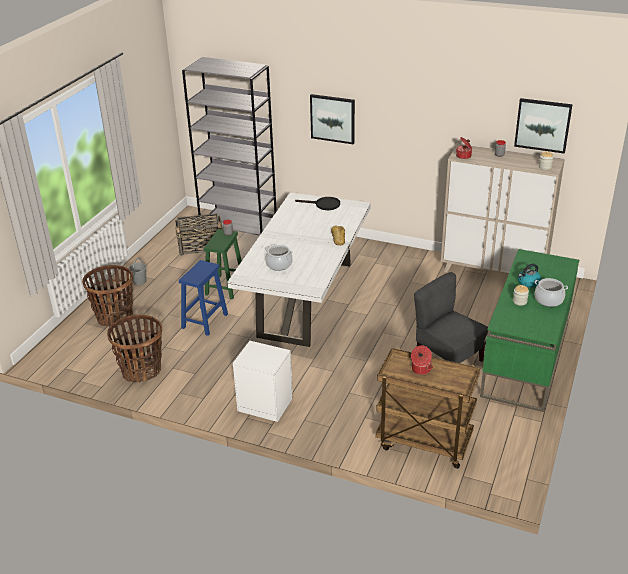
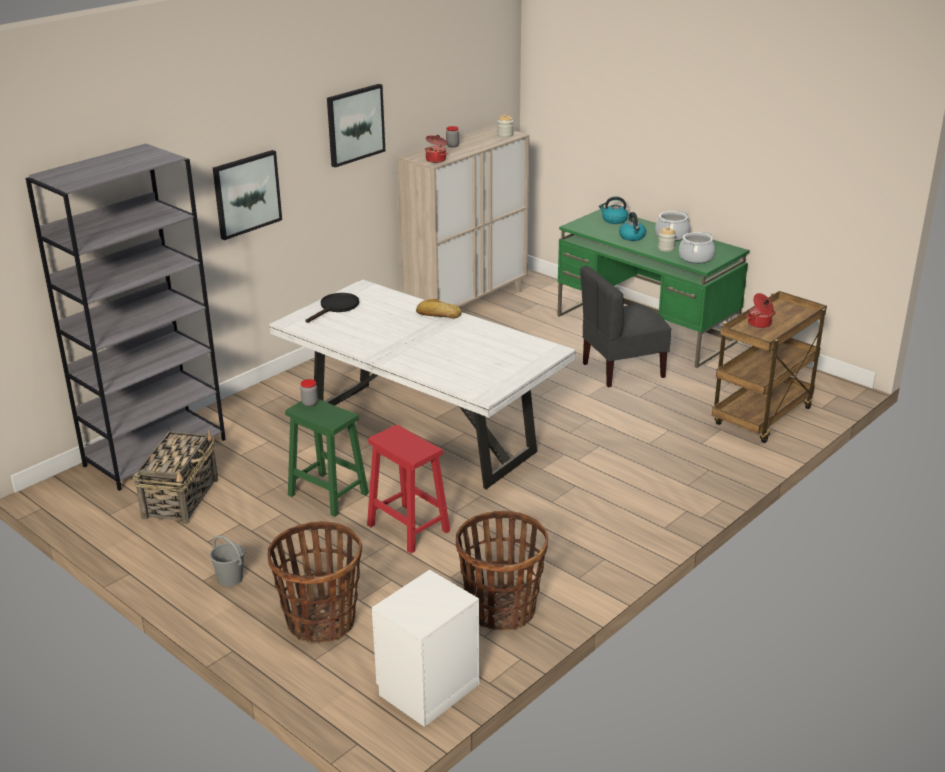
camera: 70 degrees left, 5 degrees down
blue stool [179,260,228,336] -> red stool [367,425,450,553]
white nightstand [233,341,293,422] -> white nightstand moved to [372,570,480,727]
cooking pot [265,245,293,271] -> cooking pot moved to [679,231,715,264]
picture [514,98,573,154] -> picture moved to [327,84,385,167]
none -> kettle [599,197,628,224]

